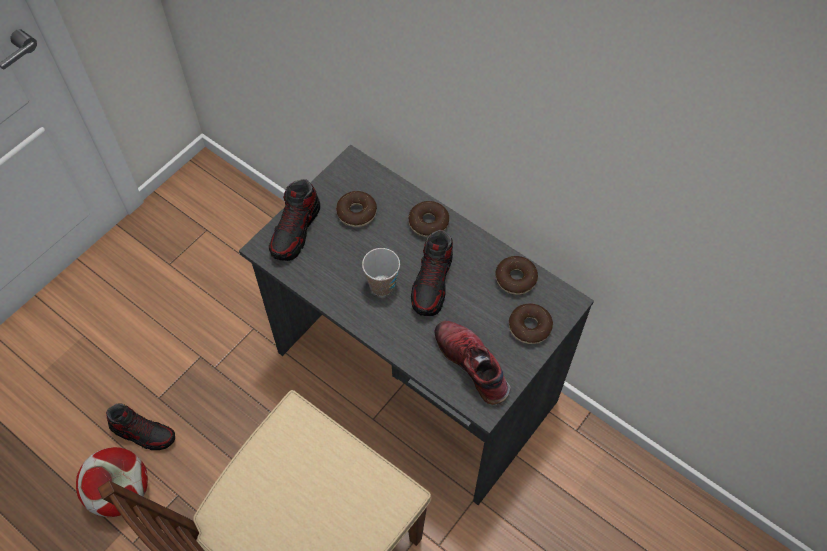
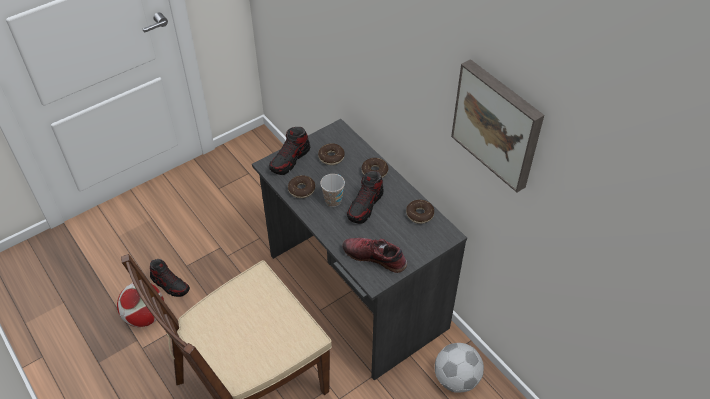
camera: 15 degrees right, 10 degrees down
shoe [435,321,511,405] -> shoe turned 45 degrees counterclockwise [342,238,407,273]
donut [509,303,553,344] -> donut moved to [288,175,315,198]
none -> football [435,343,484,393]
none -> picture [451,59,544,192]

